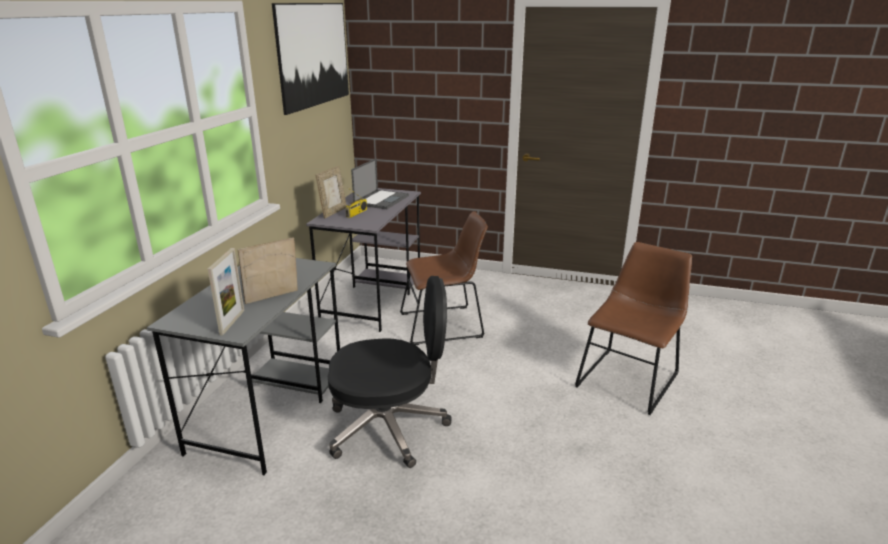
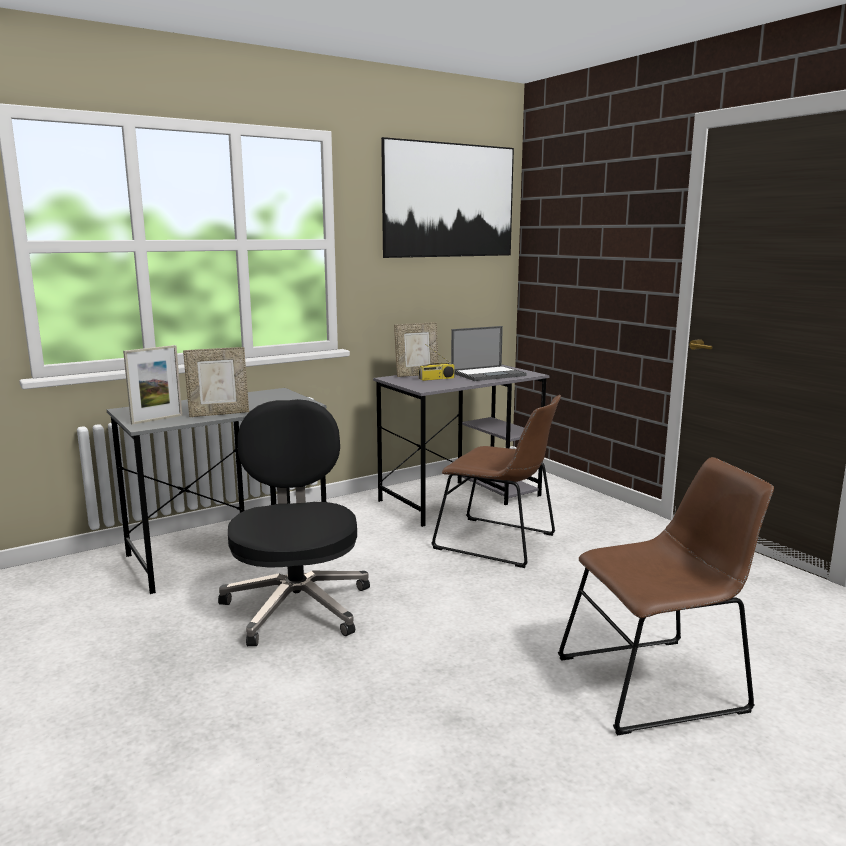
camera: 40 degrees right, 10 degrees down
picture frame [238,237,298,304] -> picture frame turned 150 degrees clockwise [183,347,249,417]
black office chair [328,276,452,468] -> black office chair turned 135 degrees counterclockwise [218,399,370,646]

